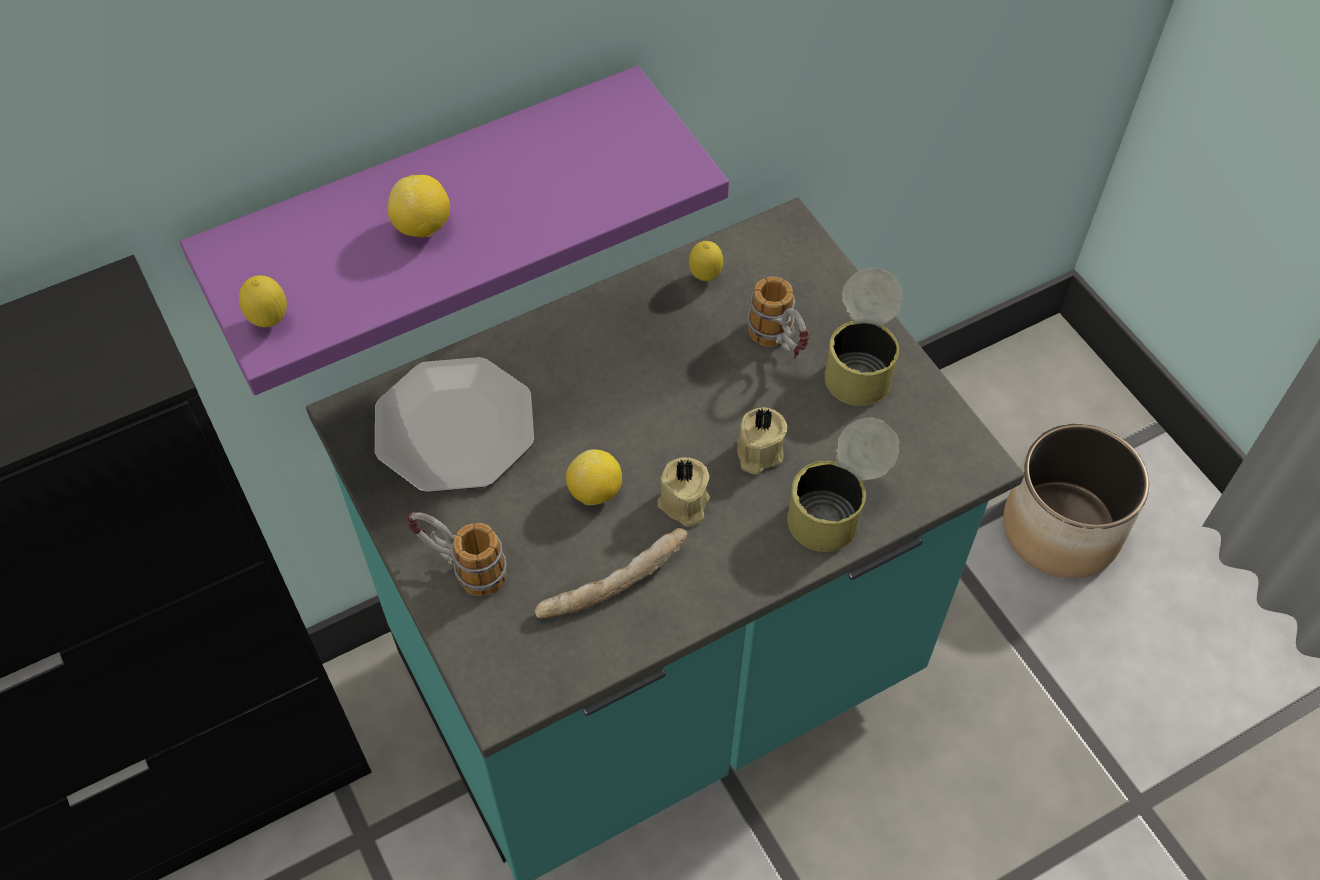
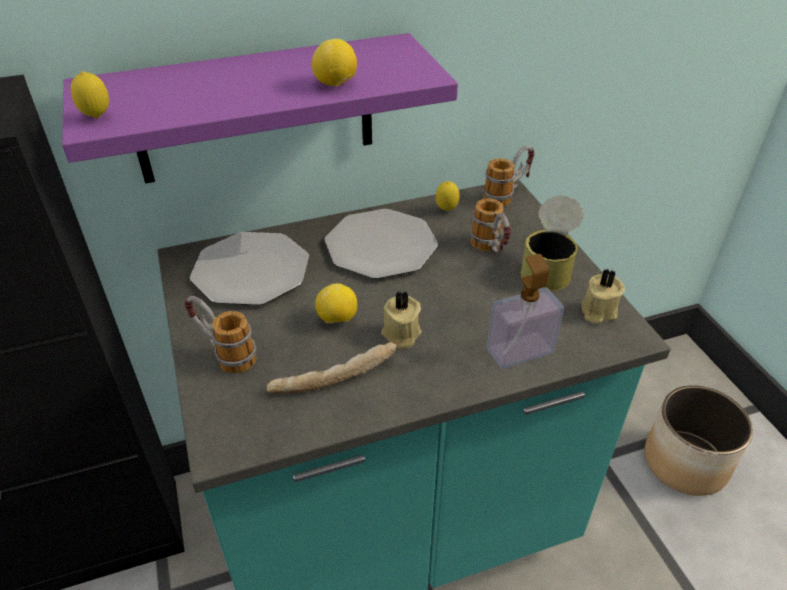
camera: 10 degrees right, 15 degrees down
lemon [388,175,450,237] -> lemon moved to [312,39,357,86]
beige candle [737,407,787,474] -> beige candle moved to [581,268,625,324]
can [787,417,900,552] -> soap dispenser [487,254,564,369]
none -> plate [324,209,438,279]
none -> mug [483,146,535,207]

